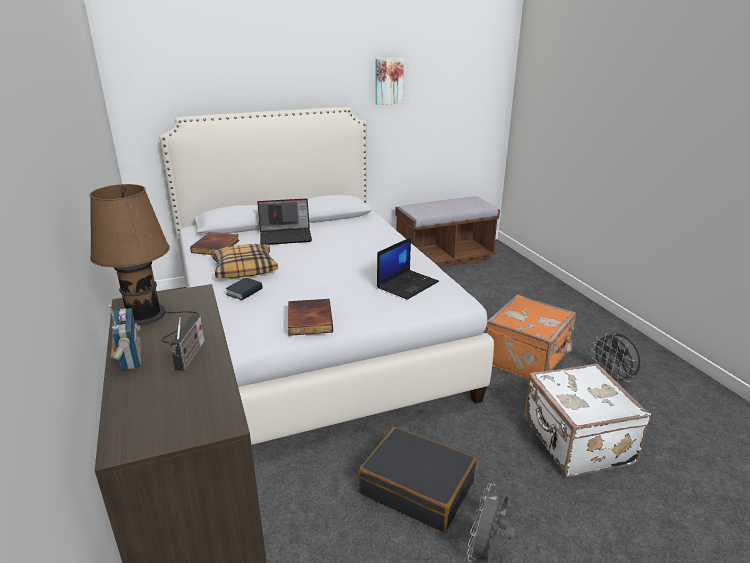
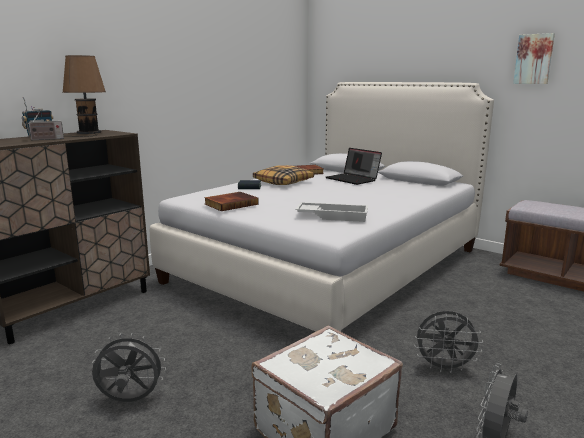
camera: 60 degrees right, 10 degrees down
black suitcase [358,427,477,532] -> none
laptop [377,237,439,300] -> white tray [295,202,368,222]
orange suitcase [486,295,576,380] -> grey fan [414,311,483,373]

